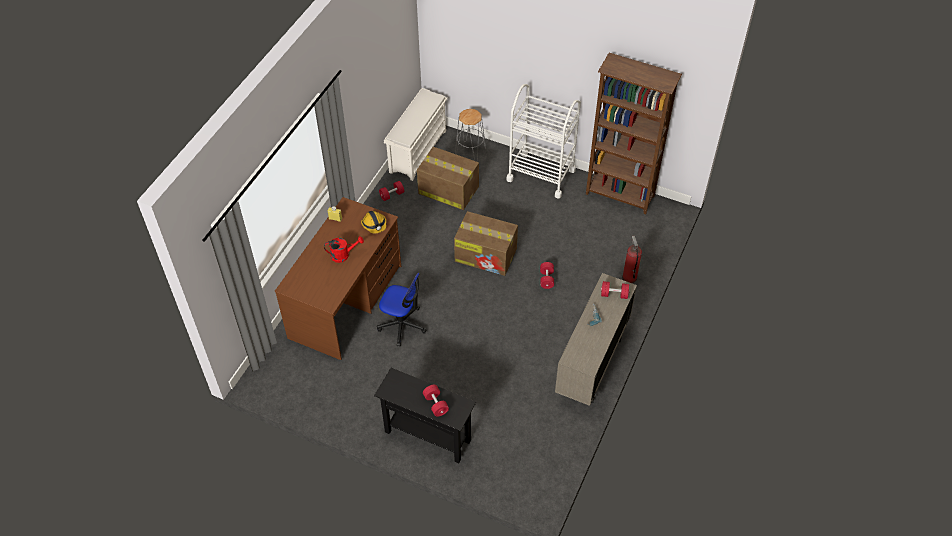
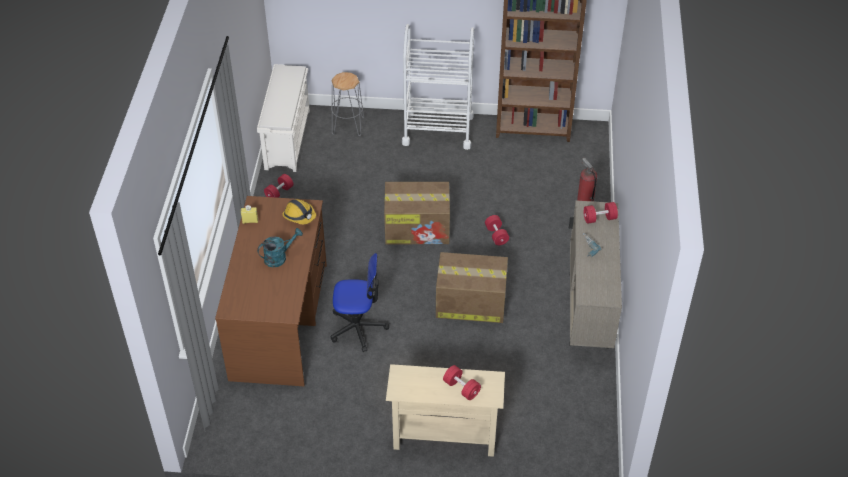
camera: 20 degrees left, 5 degrees down
red watering can [324,236,364,263] -> turquoise watering can [257,228,303,267]
black console table [374,368,476,463] -> beige console table [386,364,505,457]
cardboard box [417,147,479,210] -> cardboard box moved to [436,252,508,323]

